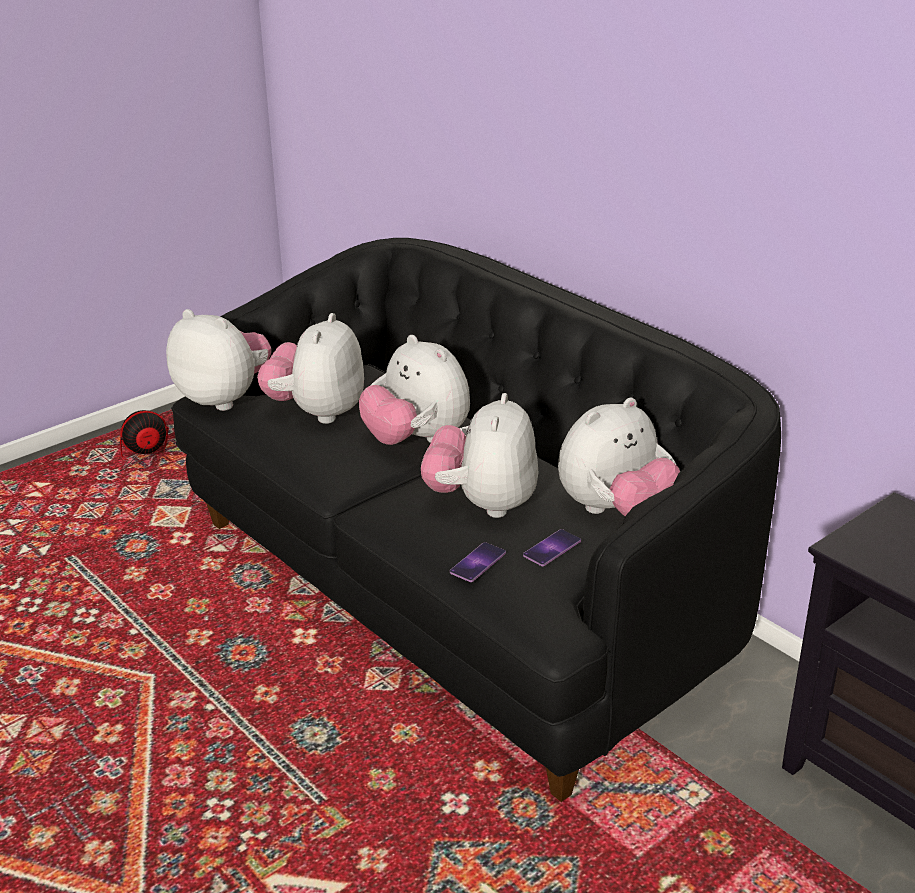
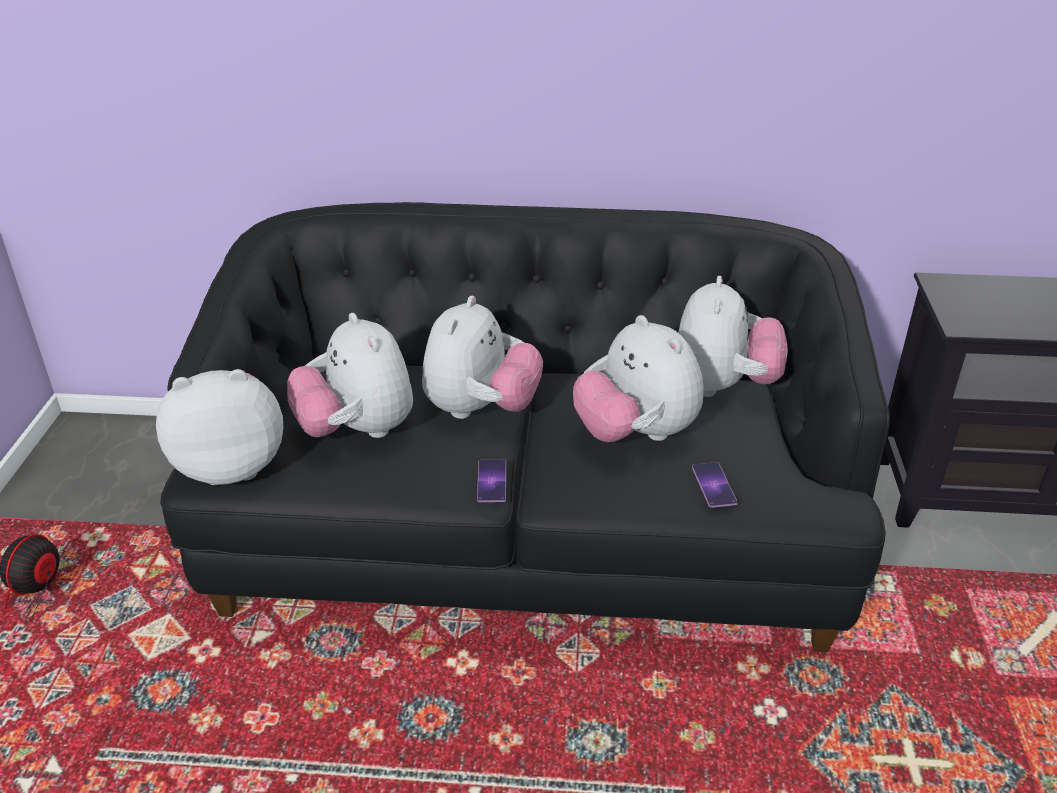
camera: 45 degrees left, 5 degrees up
plush toy [359,335,470,445] -> plush toy turned 75 degrees counterclockwise [422,296,543,419]
phone [523,529,581,566] -> phone moved to [477,460,506,502]

